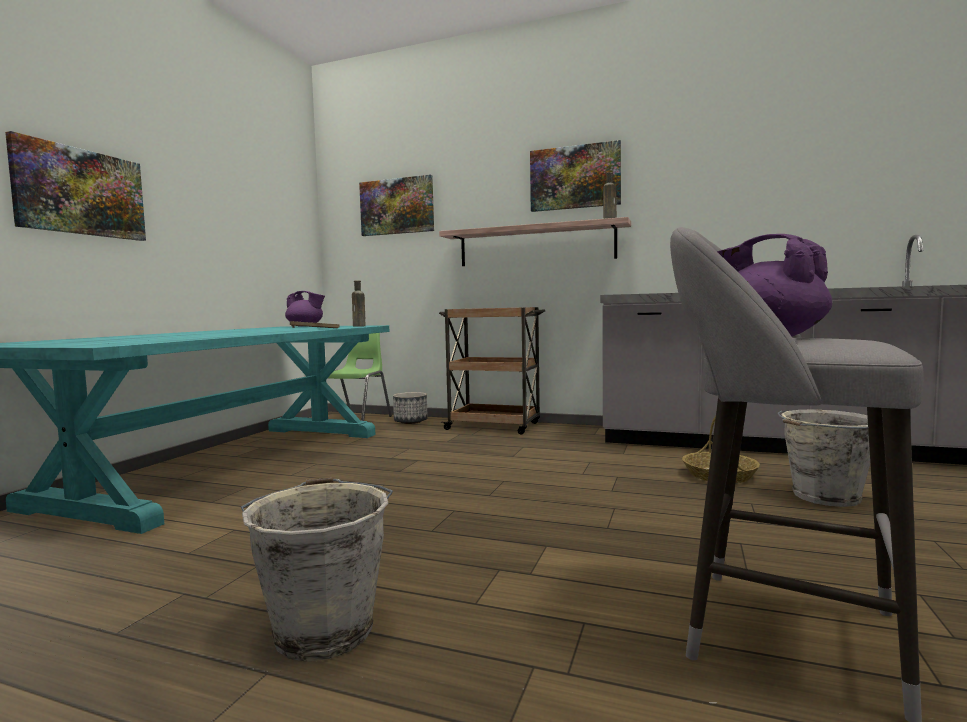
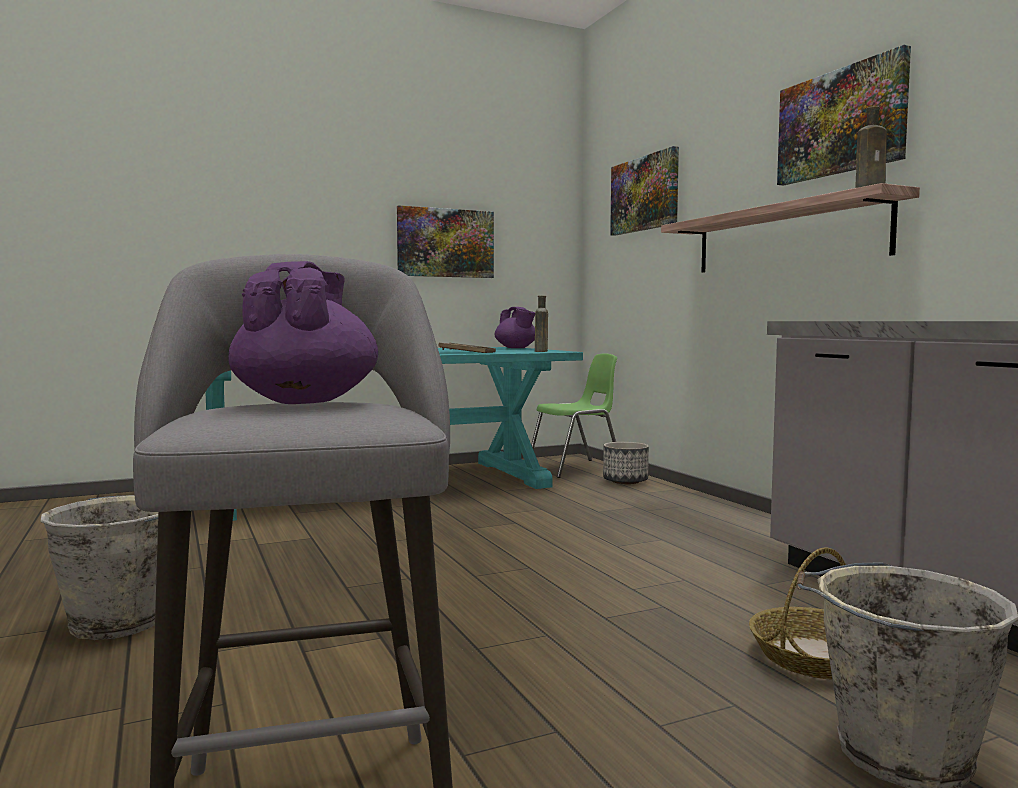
camera: 45 degrees right, 0 degrees up
picture [5,131,146,241] -> picture moved to [397,205,494,278]
brown cart [439,307,545,435] -> none

